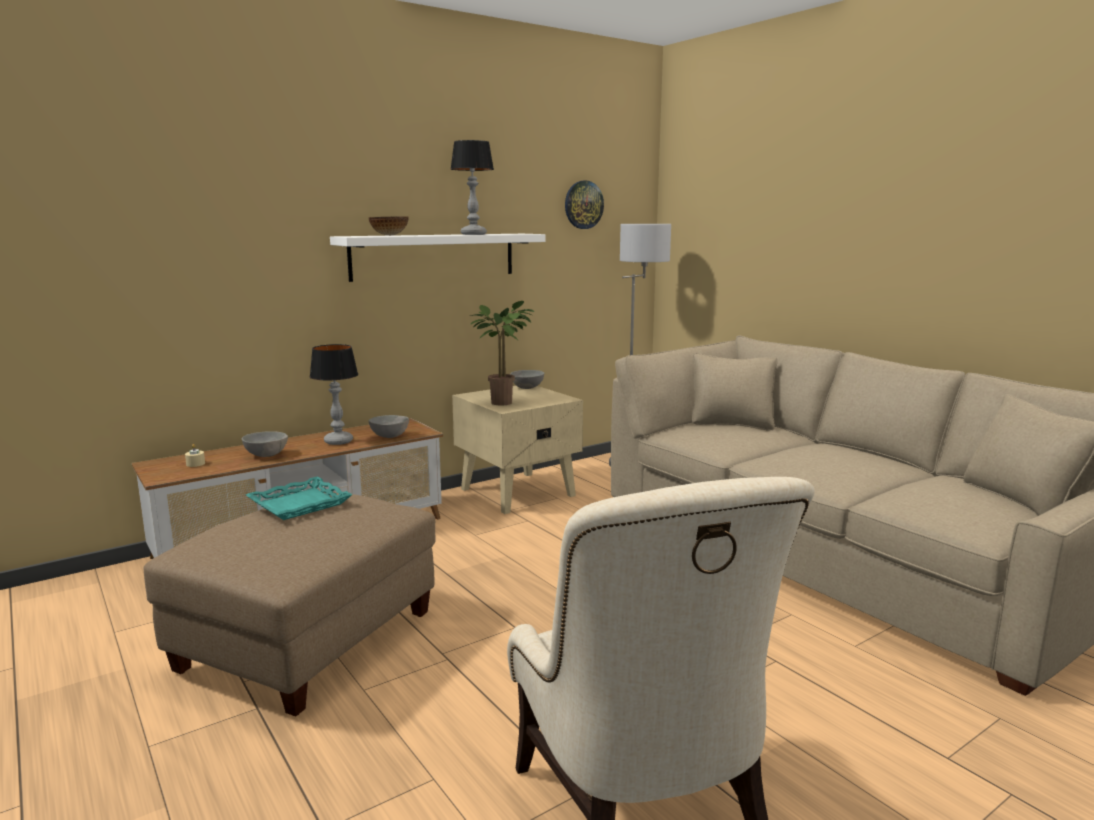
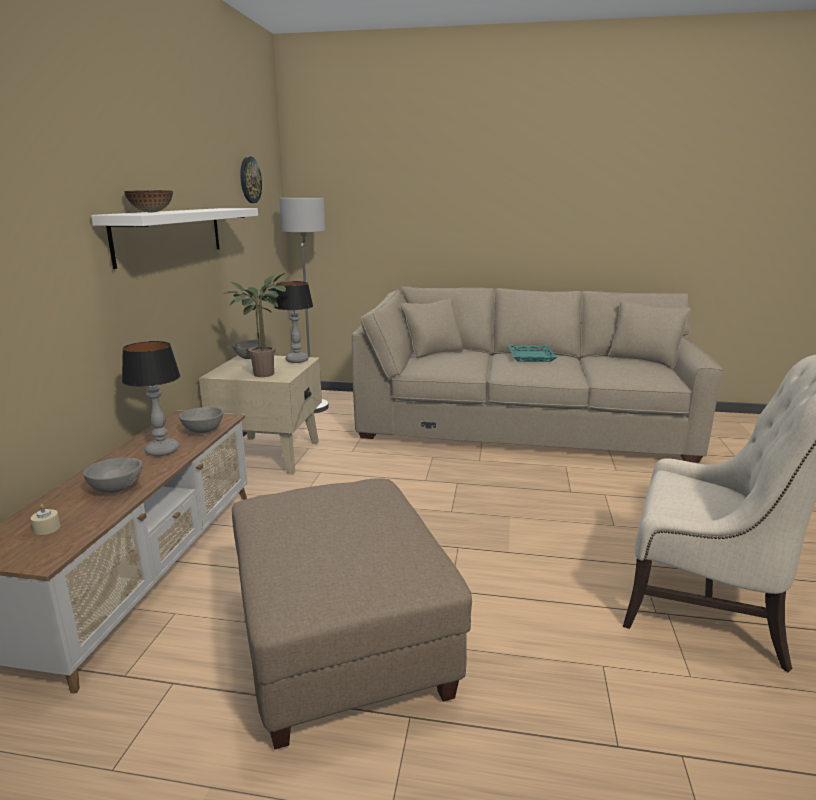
camera: 45 degrees left, 5 degrees up
turquoise tray [246,476,353,520] -> turquoise tray moved to [508,345,557,362]
table lamp [451,140,494,235] -> table lamp moved to [274,281,313,363]

